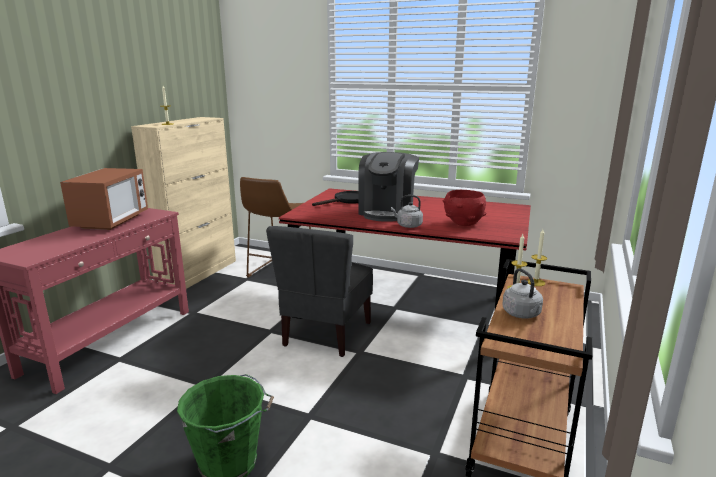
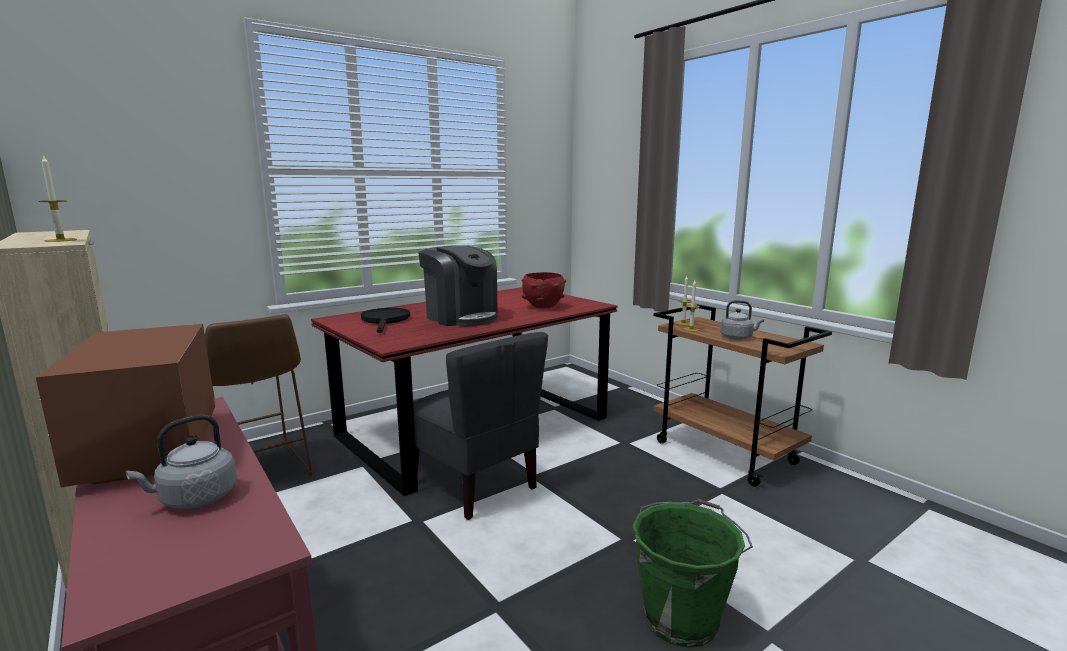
camera: 60 degrees left, 5 degrees down
microwave [60,168,148,230] -> microwave turned 150 degrees counterclockwise [36,324,215,488]
grey kettle [391,195,423,228] -> grey kettle moved to [126,414,237,509]

